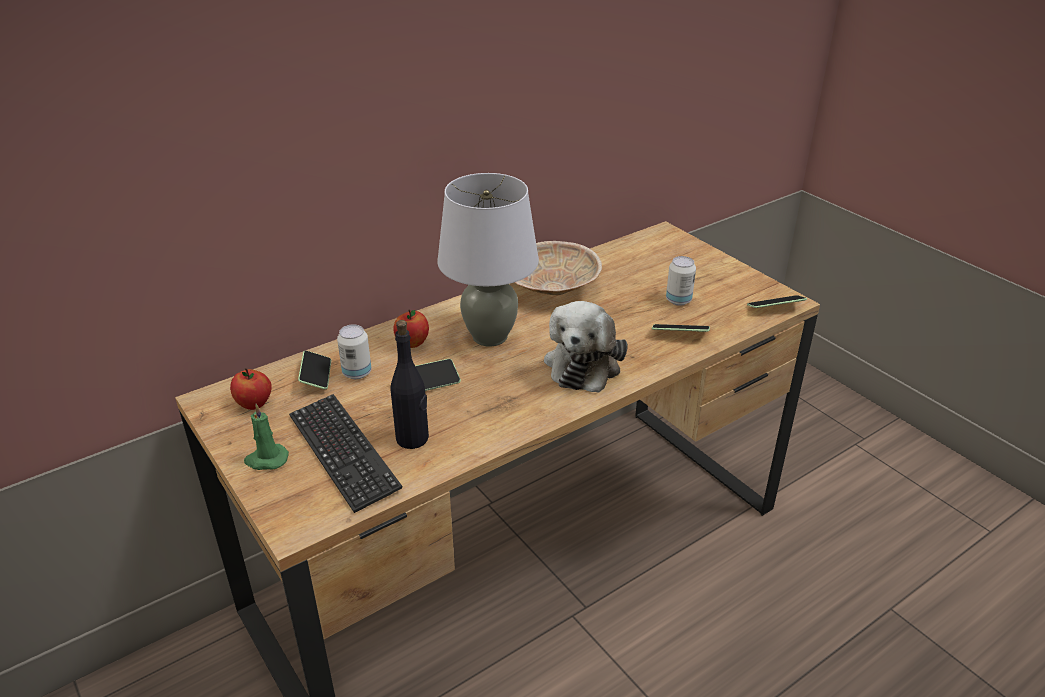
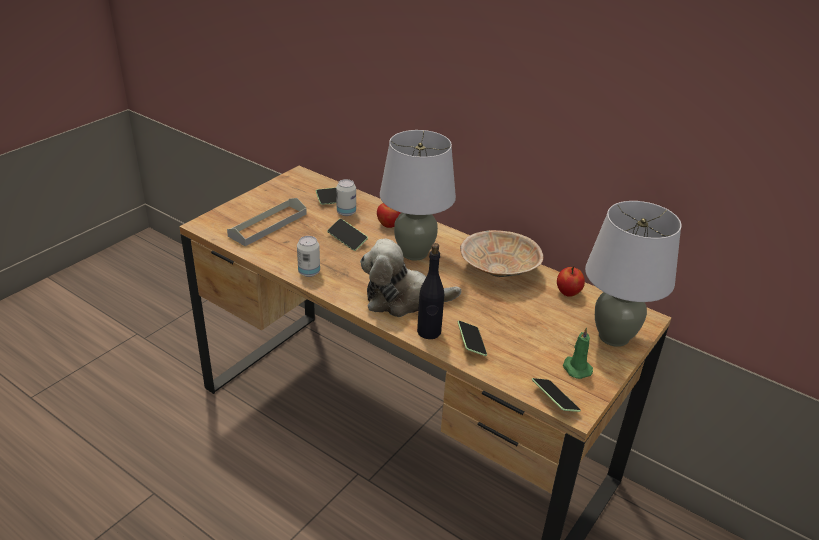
camera: 70 degrees right, 0 degrees up
apple [230,368,272,410] -> apple moved to [557,266,585,297]
green candle [244,404,289,470] -> green candle moved to [563,327,593,379]
keyboard [289,394,402,513] -> grey tray [227,198,307,246]
black bottle [391,320,429,449] -> black bottle moved to [417,243,444,339]
can [666,256,696,306] -> can moved to [297,236,320,277]
none -> grey table lamp [585,201,681,347]

